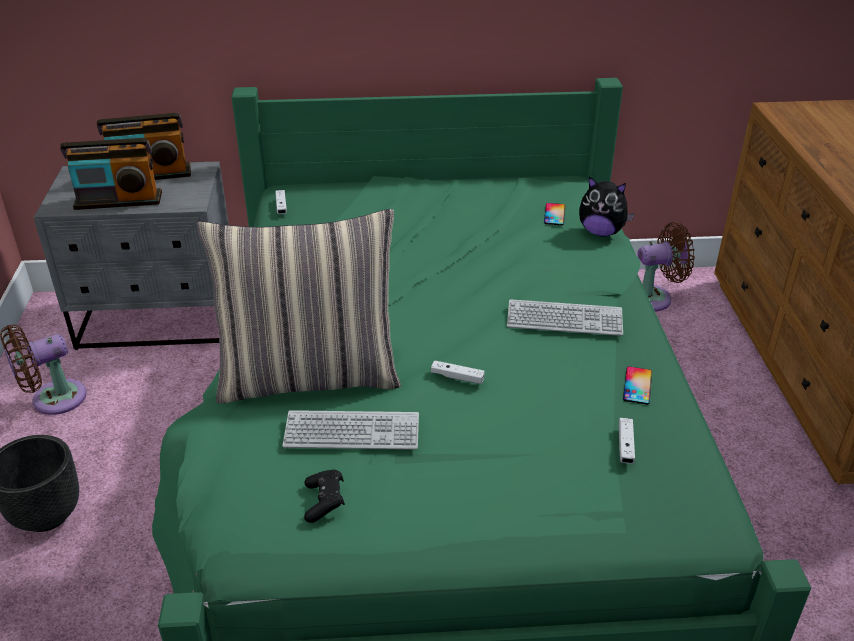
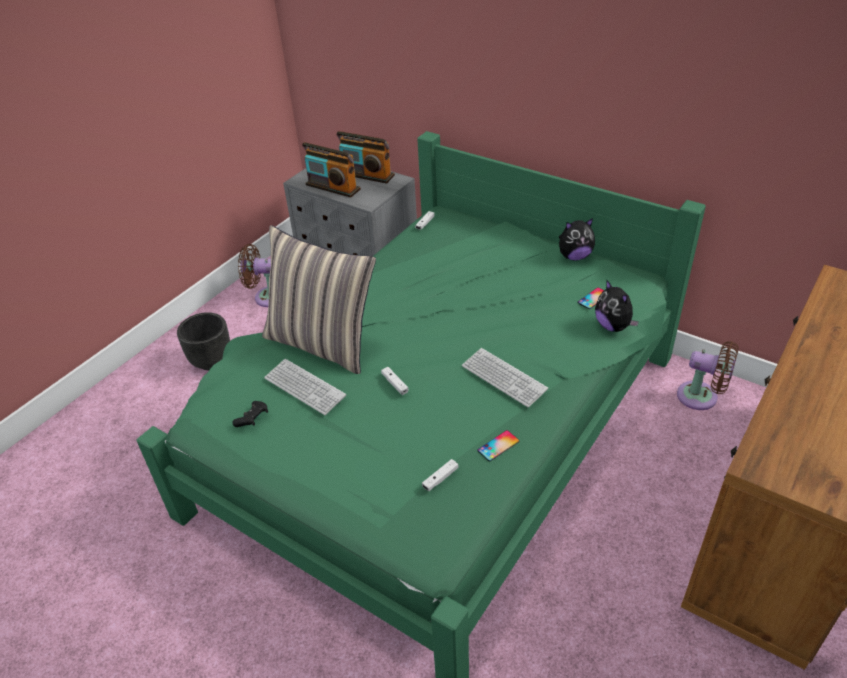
camera: 40 degrees right, 5 degrees up
none -> plush toy [559,218,595,261]

